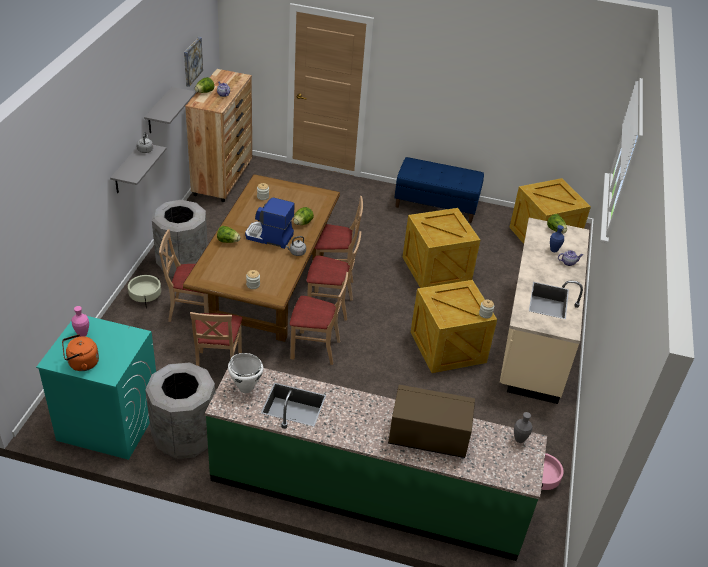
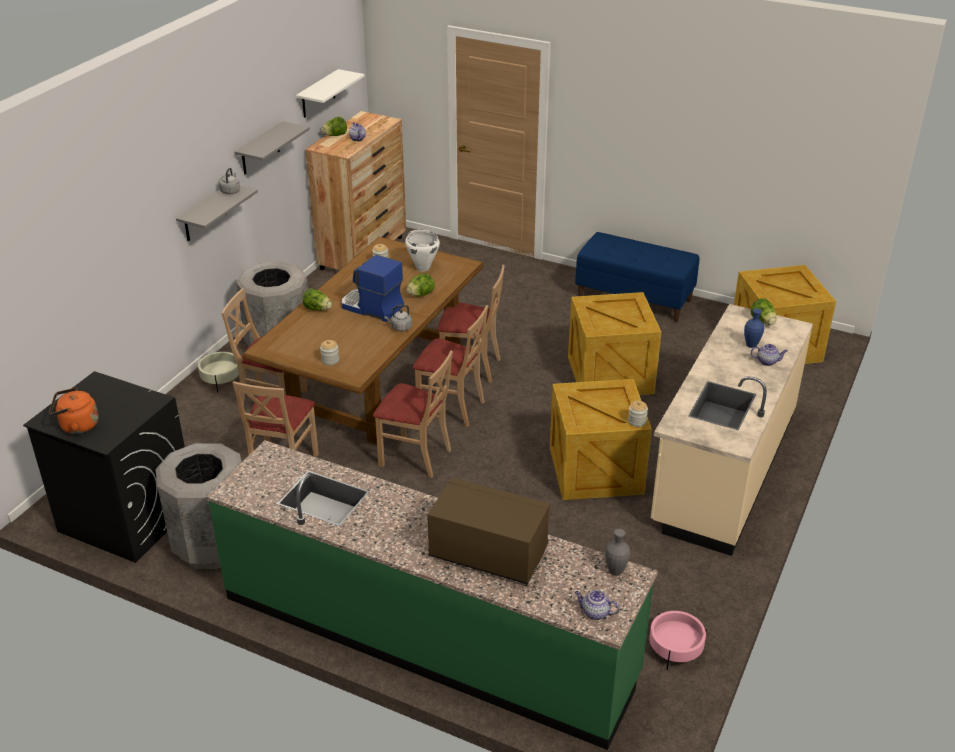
camera: 15 degrees right, 5 degrees down
turquoise washing machine [36,316,156,460] -> black washing machine [23,371,185,563]
pink vase [71,306,89,336] -> none
picture [184,37,203,87] -> white shelf [296,69,365,118]
white cooking pot [228,353,263,393] -> white cooking pot moved to [405,230,440,271]
none -> teapot [575,590,620,620]

